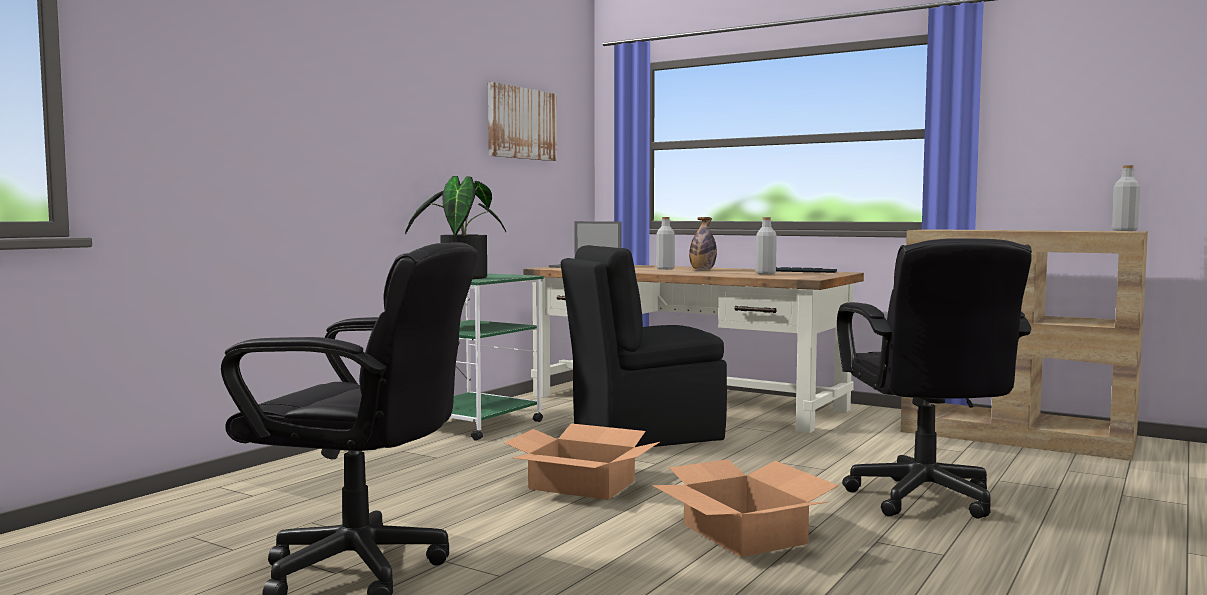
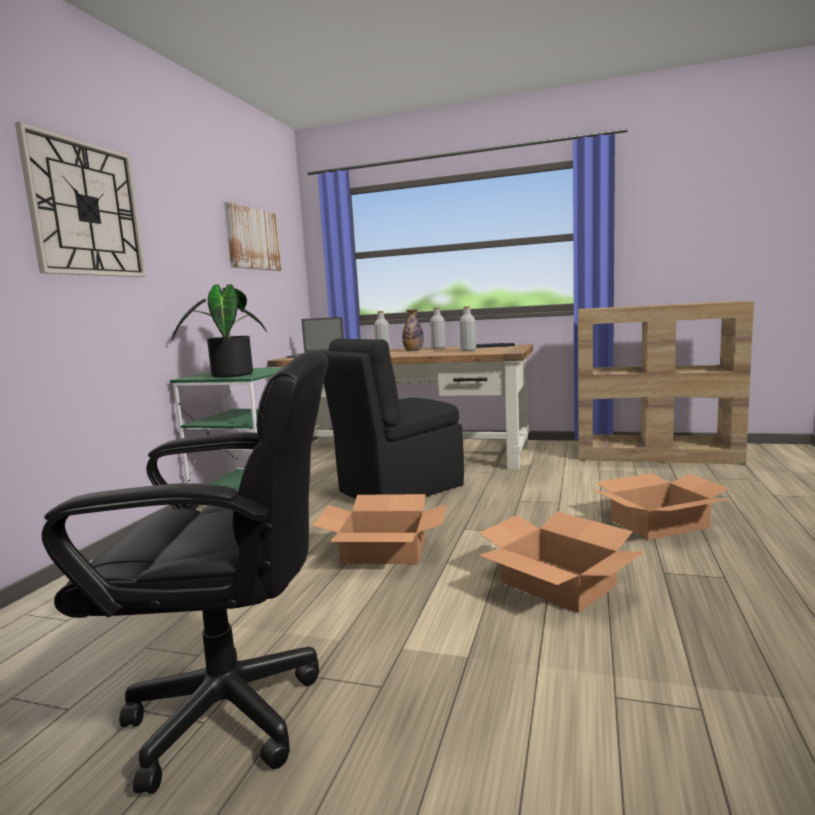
camera: 15 degrees left, 5 degrees up
black office chair [837,238,1032,519] -> cardboard box [593,473,731,540]
grey bottle [1112,165,1140,231] -> grey bottle moved to [430,308,446,349]
none -> wall clock [15,122,146,277]

